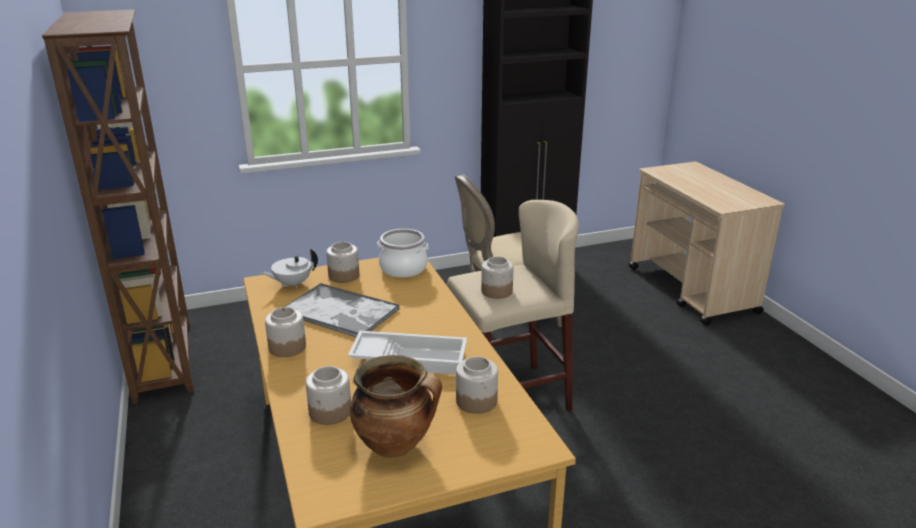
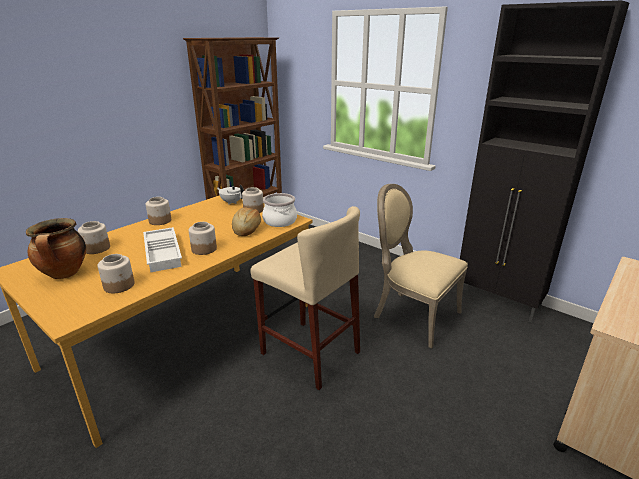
camera: 60 degrees right, 0 degrees up
tray [285,283,400,337] -> none
jar [481,256,514,299] -> jar moved to [189,222,217,255]
none -> bread [232,207,261,236]

